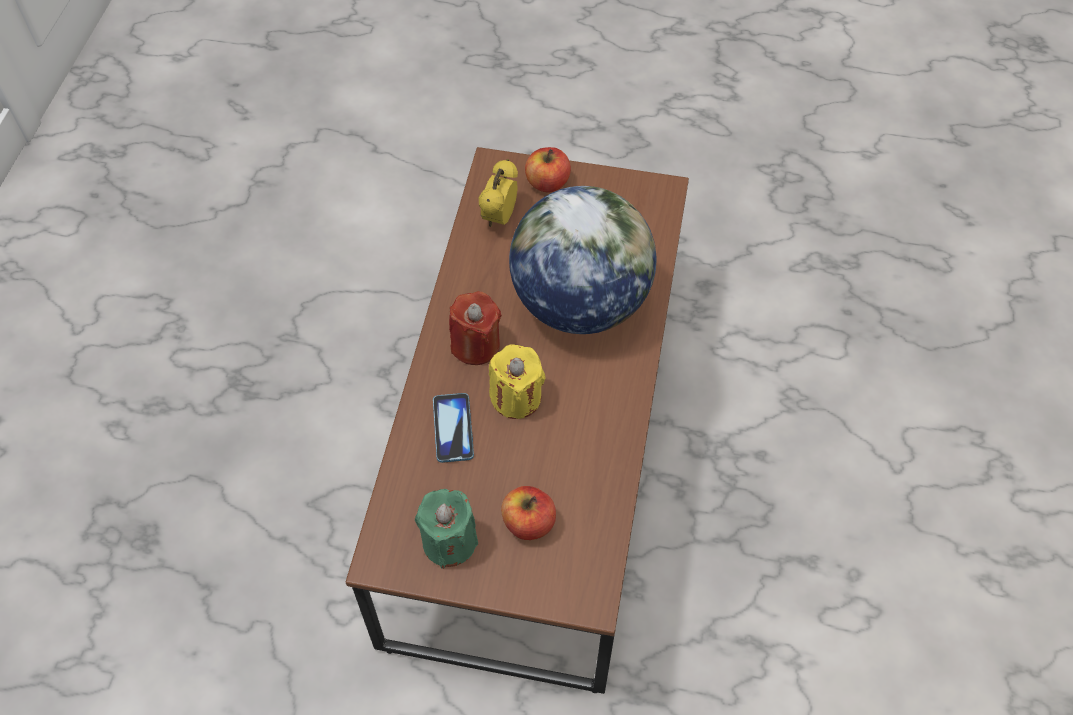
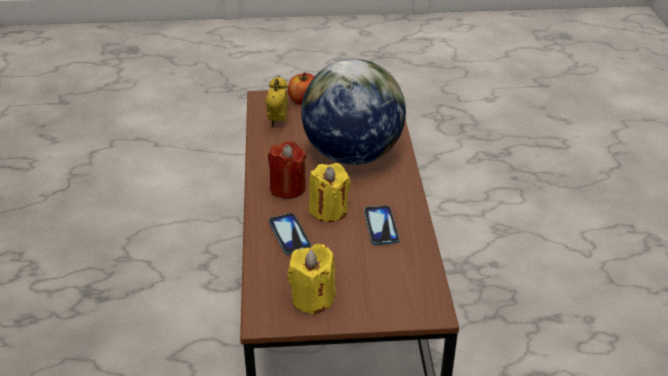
camera: 15 degrees left, 20 degrees down
green candle [415,489,478,569] -> yellow candle [287,244,336,315]
apple [501,486,556,540] -> none
none -> phone [364,205,400,245]

